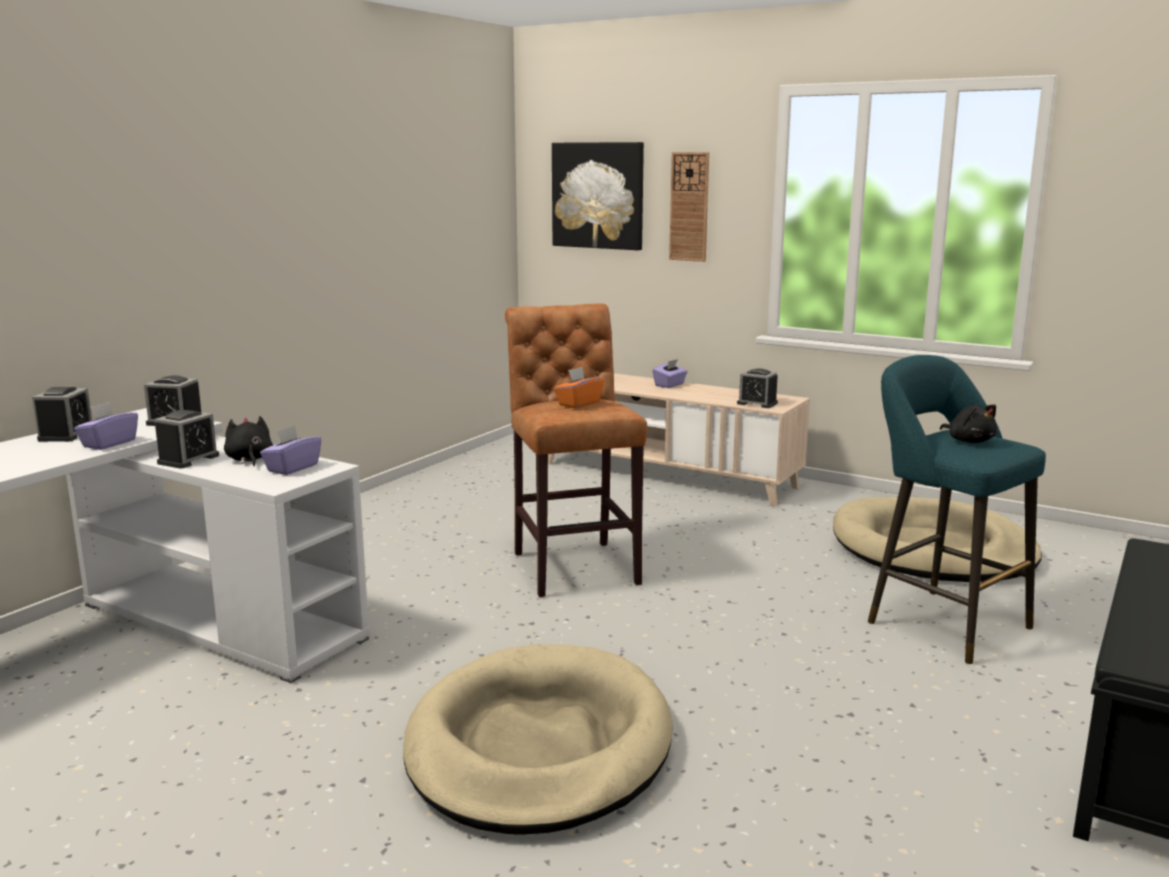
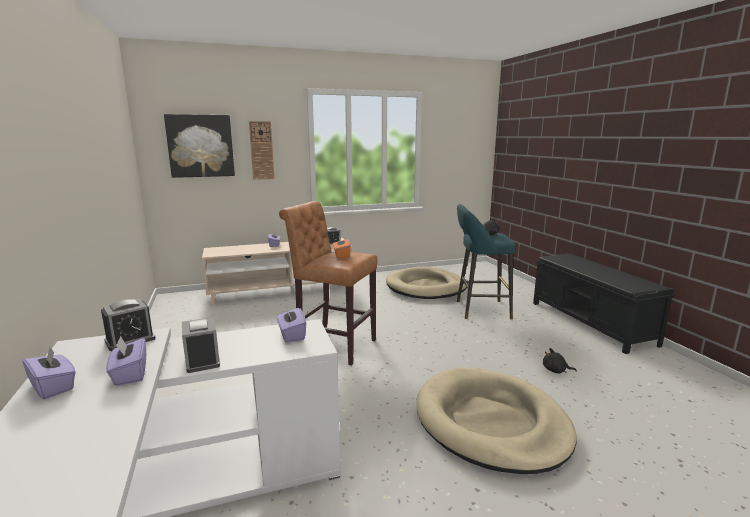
camera: 50 degrees left, 0 degrees up
alarm clock [32,387,92,442] -> purple tissue box [23,347,76,400]
black plush toy [224,416,273,466] -> black plush toy moved to [543,348,577,373]

